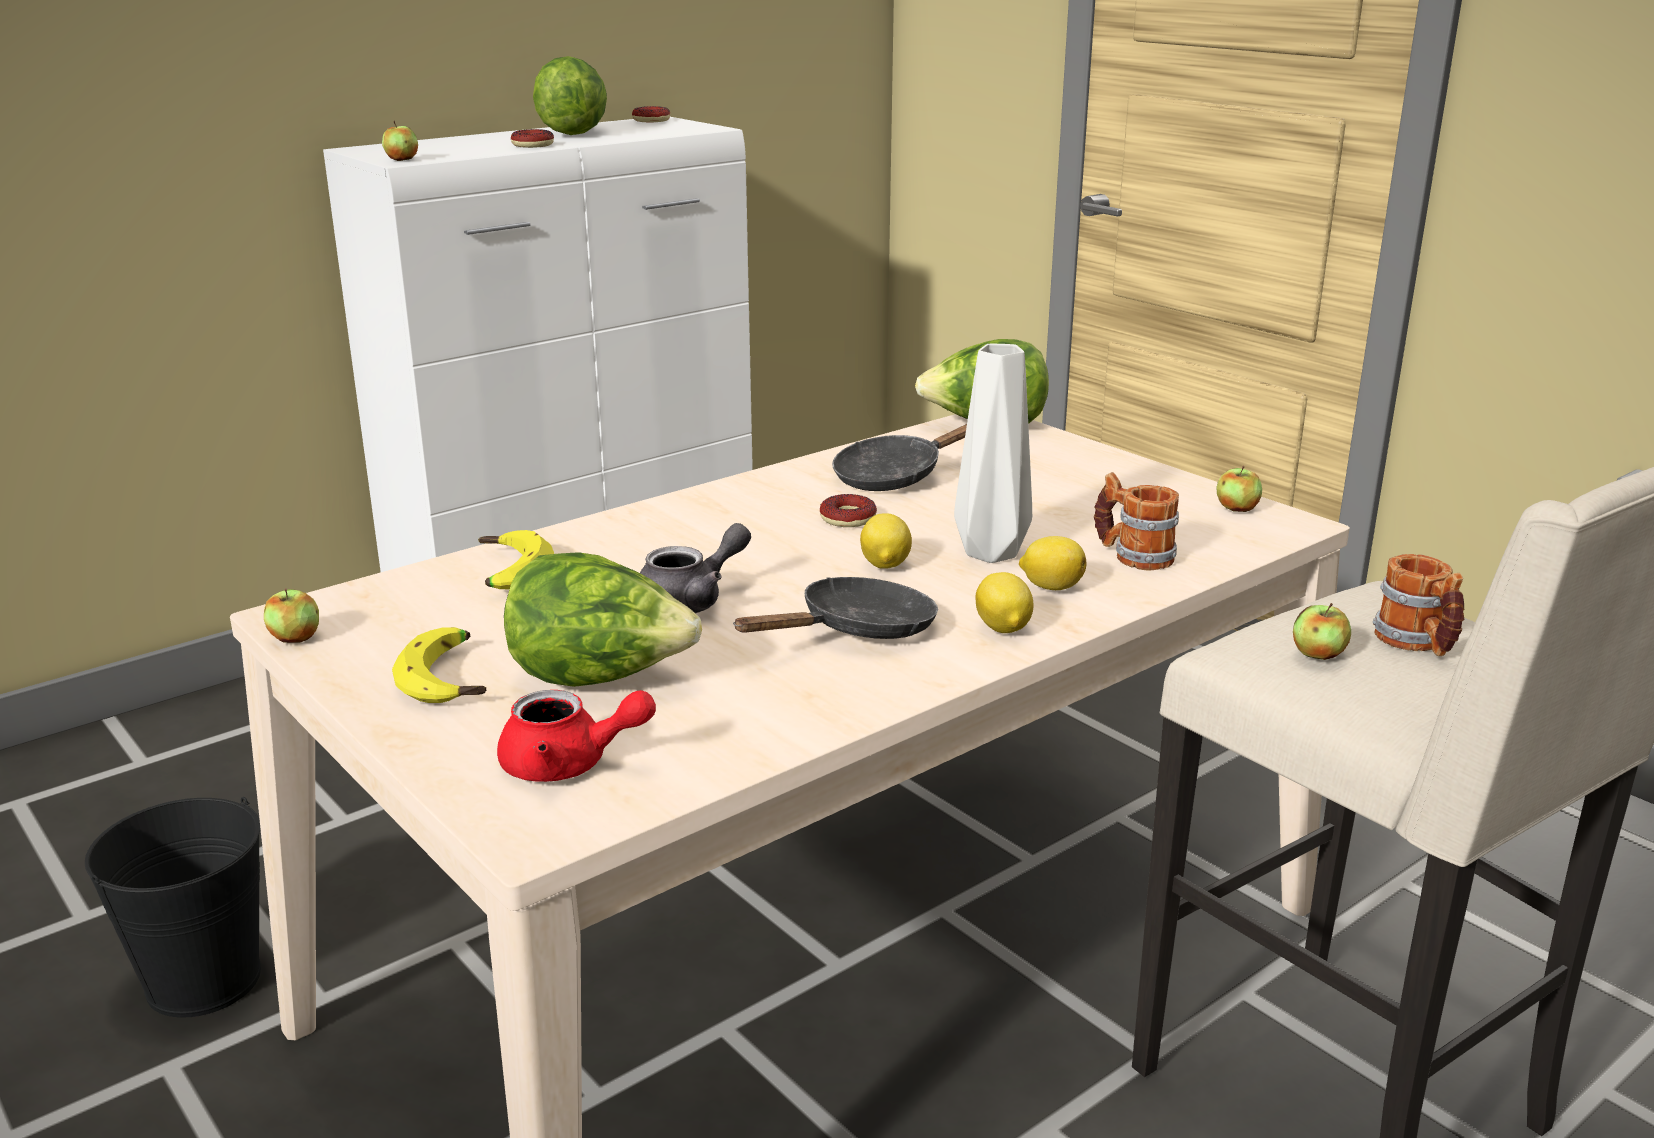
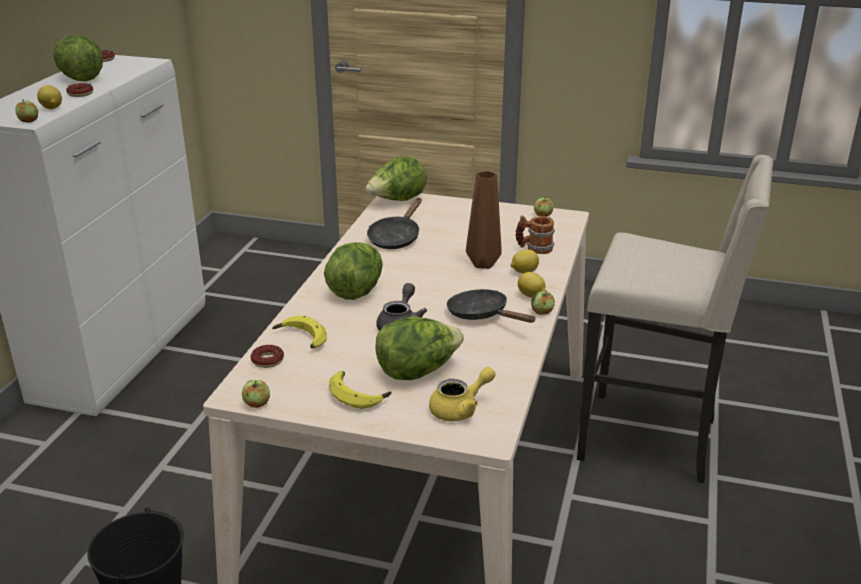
camera: 35 degrees left, 5 degrees up
red teapot [497,690,656,782] -> yellow teapot [429,367,495,421]
black frying pan [733,577,938,639] -> black frying pan turned 60 degrees counterclockwise [447,289,536,323]
donut [820,494,877,527] -> donut moved to [251,345,284,368]
lemon [860,514,912,569] -> lemon moved to [37,85,62,109]
grey vase [954,344,1032,563] -> brown vase [466,171,502,269]
apple [1293,603,1351,660] -> apple moved to [531,291,555,315]
mug [1373,554,1464,656] -> none
none -> lettuce [324,243,383,300]

